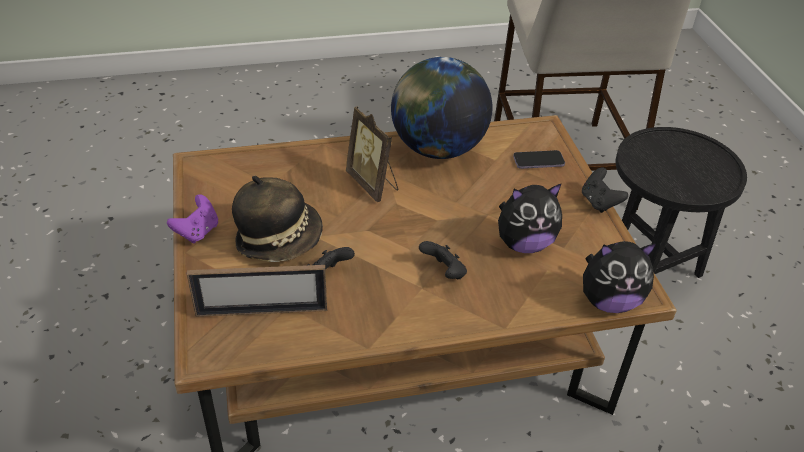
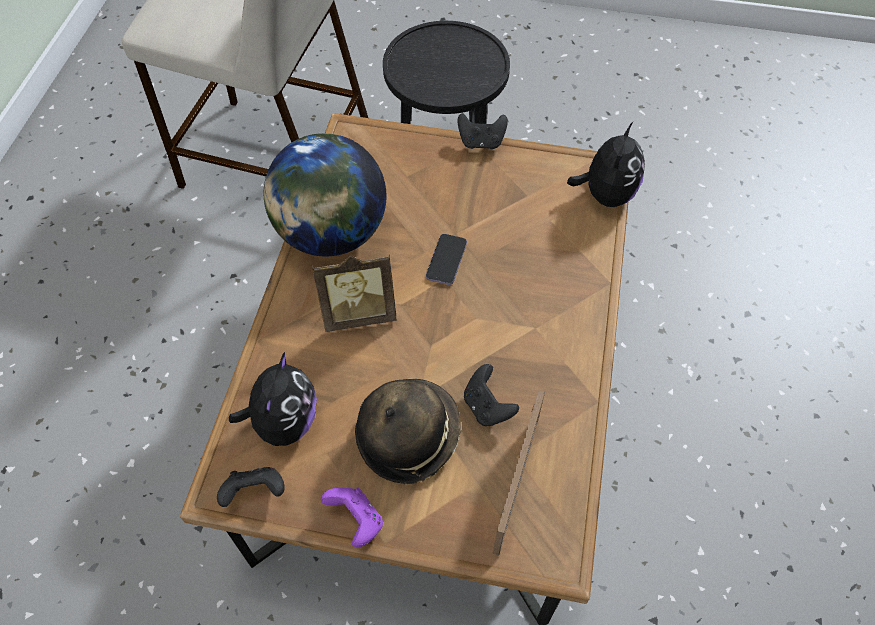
camera: 65 degrees left, 15 degrees up
black game controller [419,241,467,279] -> black game controller moved to [217,467,285,507]
plush toy [498,183,562,253] -> plush toy moved to [229,352,317,446]
phone [513,150,565,169] -> phone moved to [426,234,467,285]

